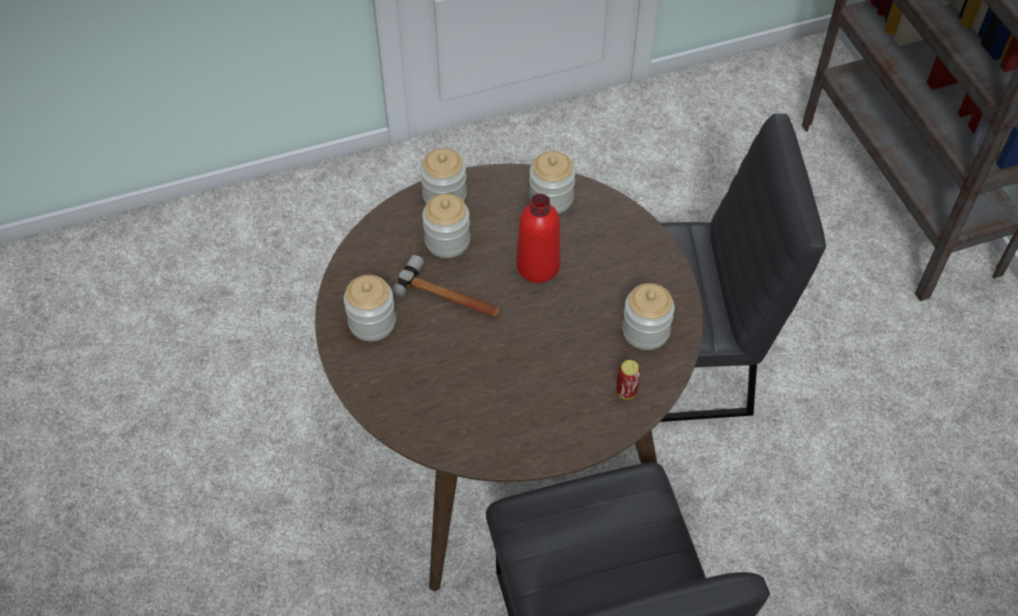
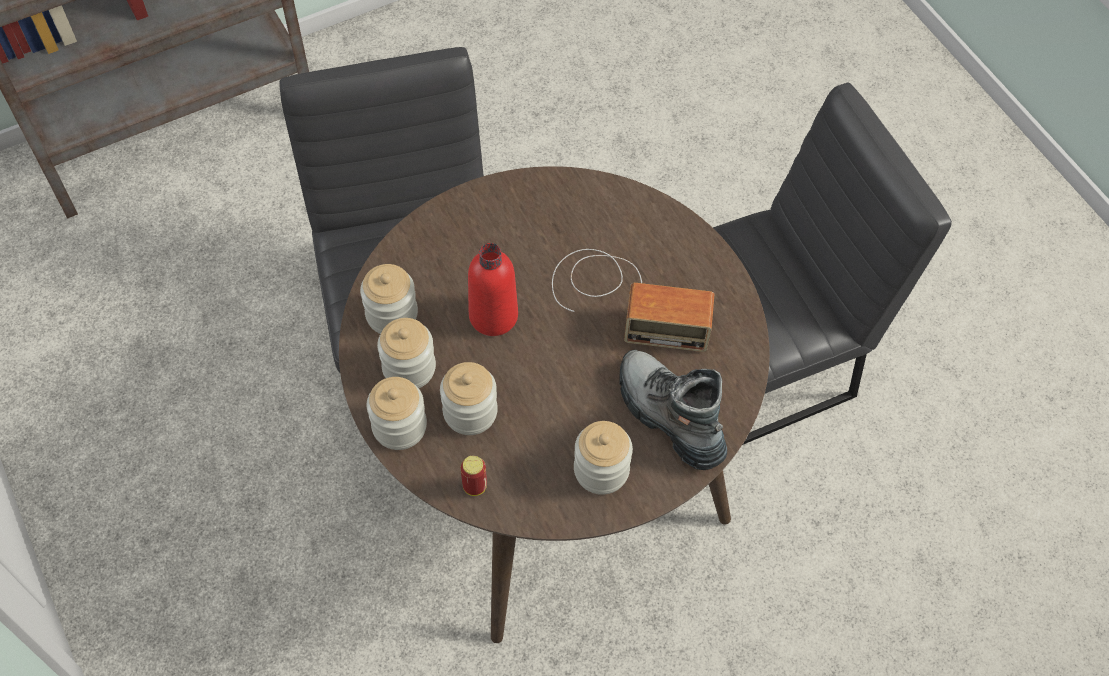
camera: 100 degrees left, 5 degrees up
hammer [393,255,501,317] -> none
can [616,360,640,400] -> can moved to [461,456,487,496]
jar [622,283,675,350] -> jar moved to [377,318,436,388]
none -> radio [552,249,714,352]
none -> boot [619,350,727,470]

